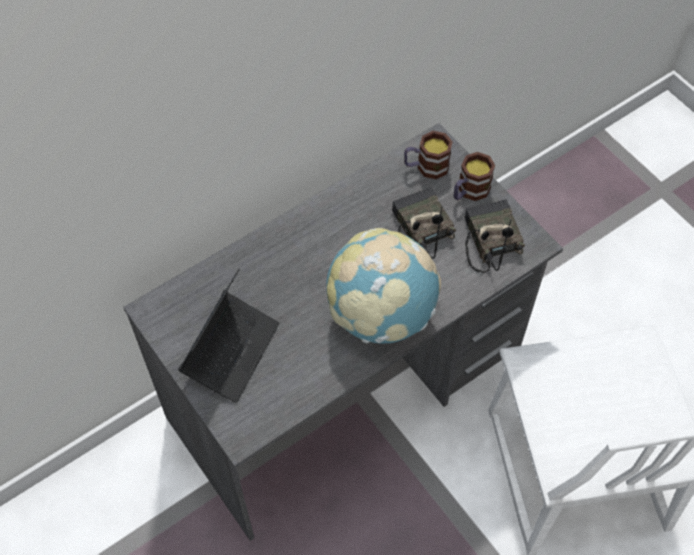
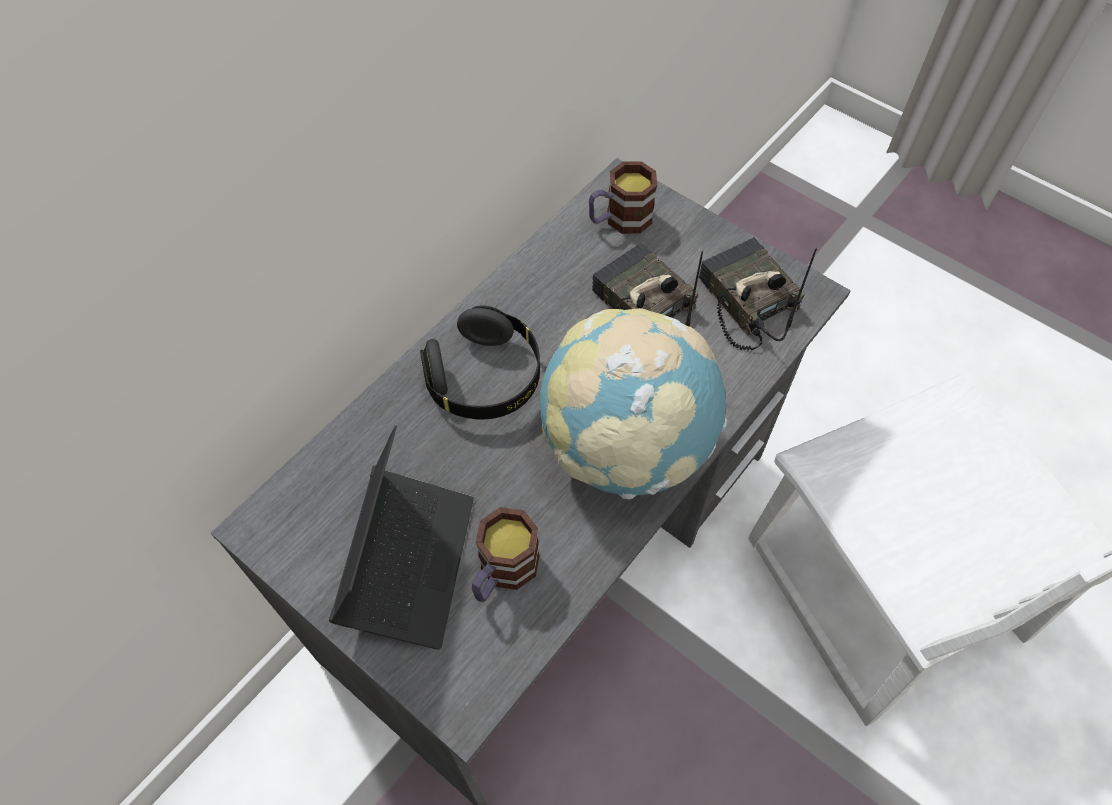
camera: 15 degrees left, 0 degrees up
mug [454,152,495,201] -> mug moved to [472,507,539,602]
none -> black headphones [420,305,540,420]

